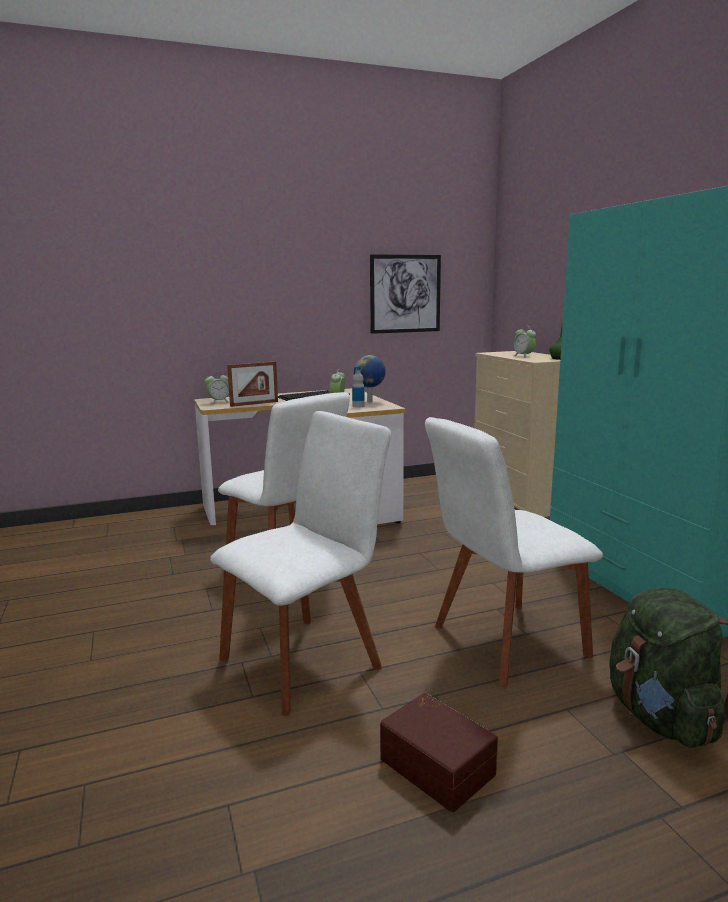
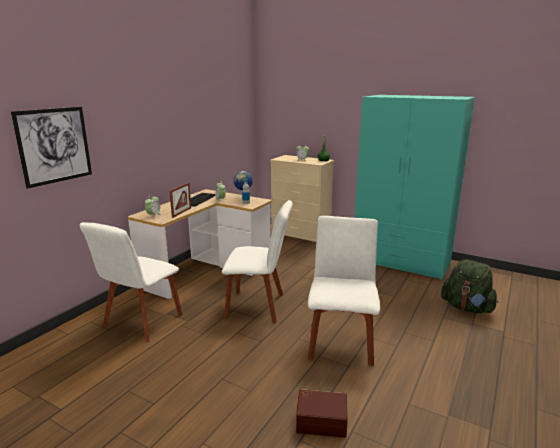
camera: 40 degrees left, 5 degrees up
picture [370,254,441,334] -> picture moved to [11,107,92,189]
brown storage box [380,693,498,813] -> brown storage box moved to [296,389,348,438]
white chair [425,417,603,688] -> white chair moved to [80,222,182,342]

